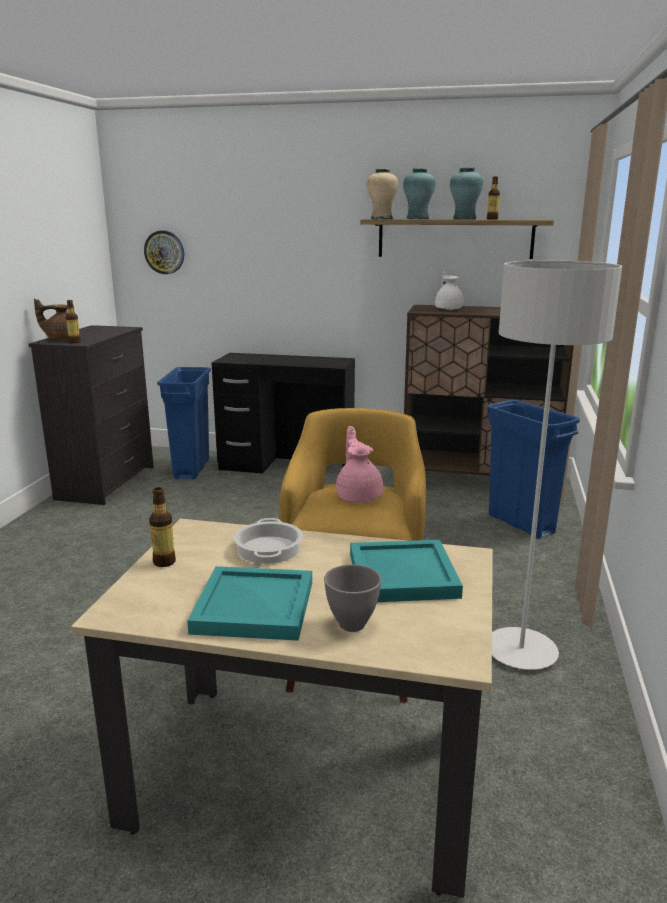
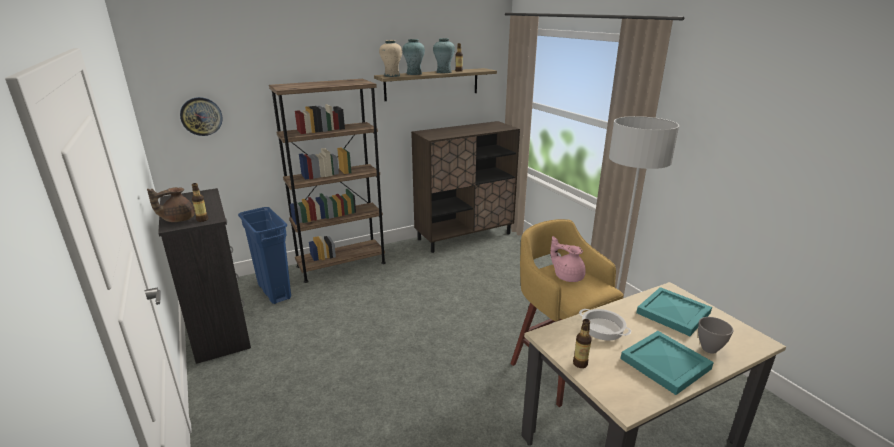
camera: 40 degrees left, 5 degrees up
black desk [211,353,355,474] -> brown bookcase [269,79,386,283]
white teapot [435,268,464,310] -> none
blue trash can [487,400,580,539] -> none

